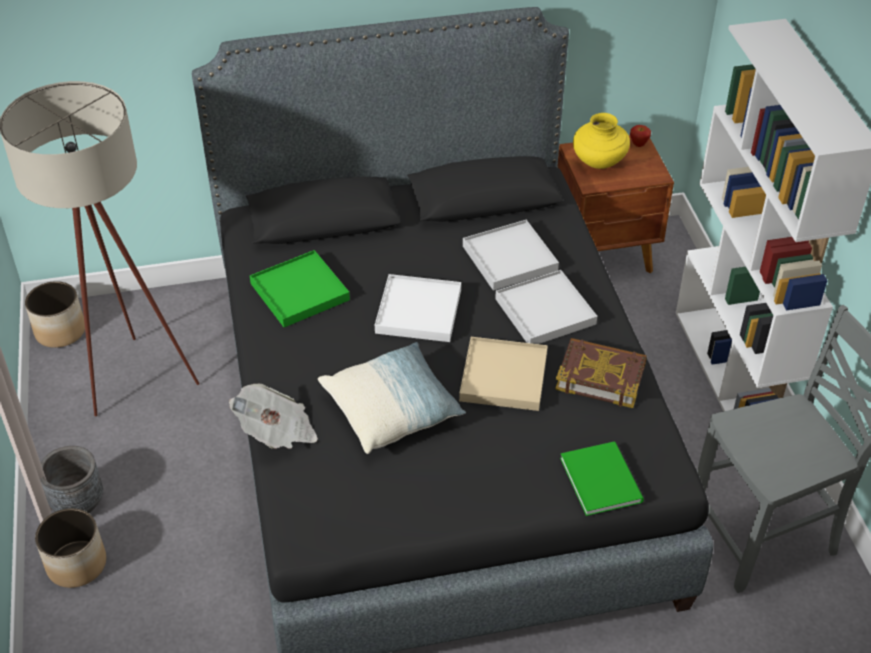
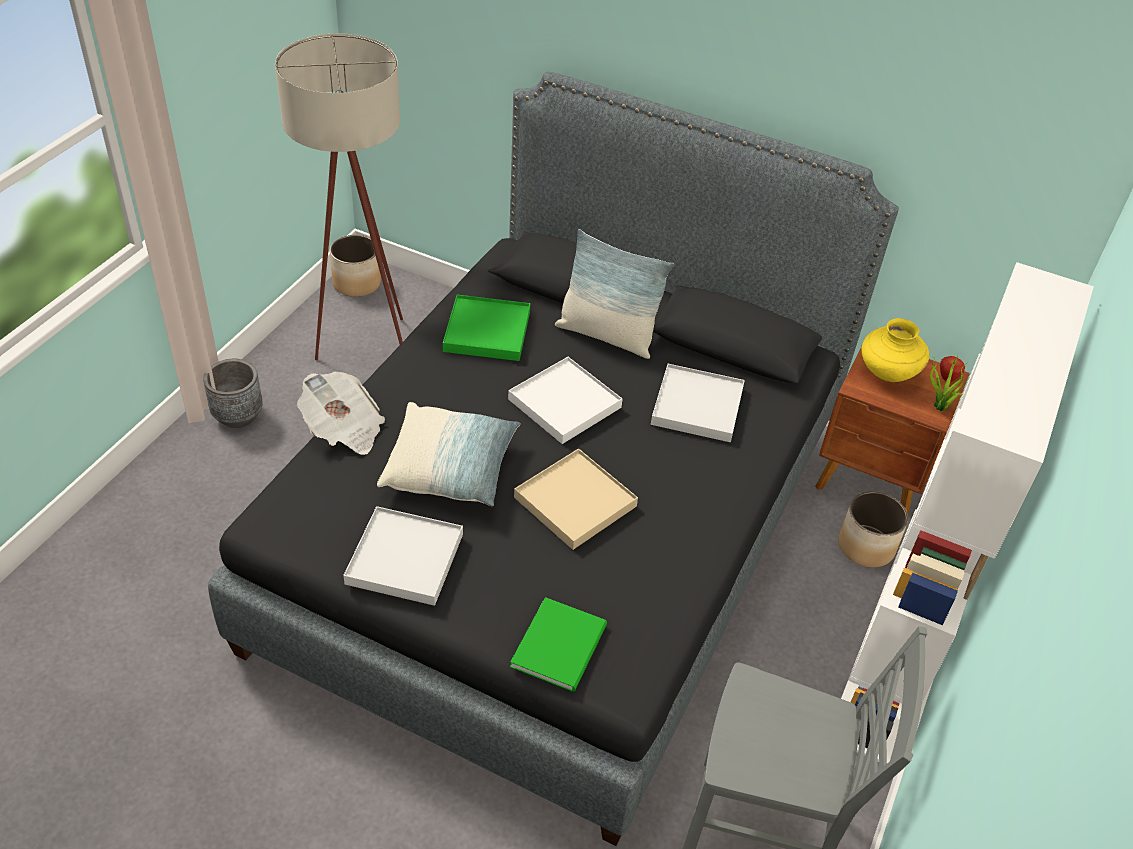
camera: 35 degrees right, 0 degrees up
planter [35,508,106,588] -> planter moved to [838,491,908,568]
white tray [495,270,597,344] -> white tray moved to [343,506,463,606]
book [555,338,647,408] -> none
none -> pillow [555,229,674,359]
none -> potted plant [930,355,967,411]

